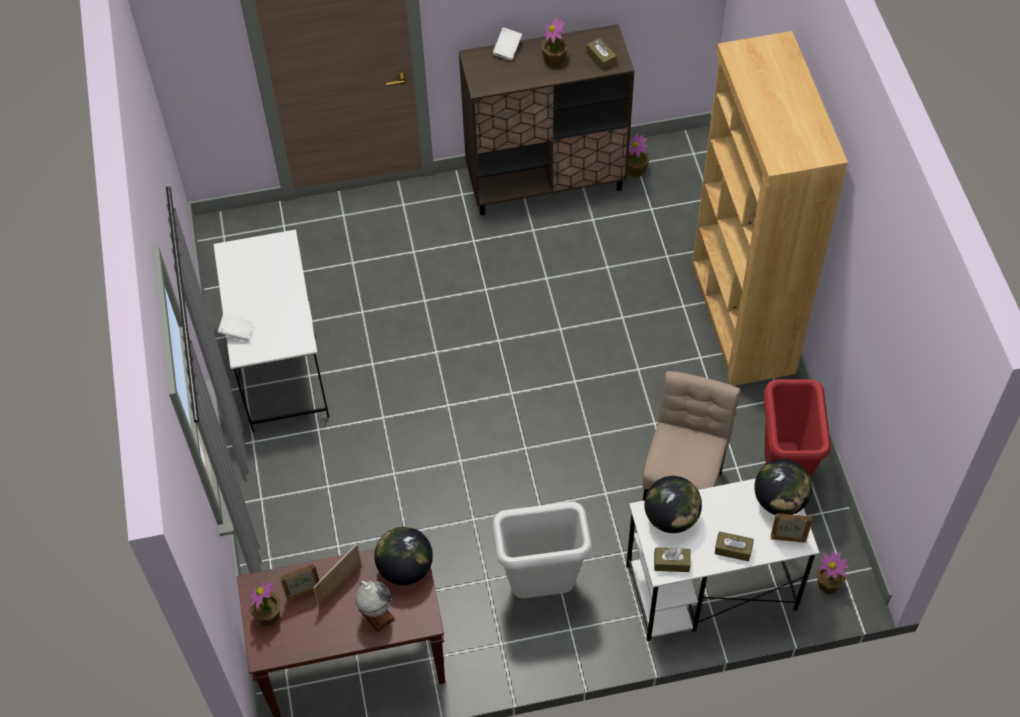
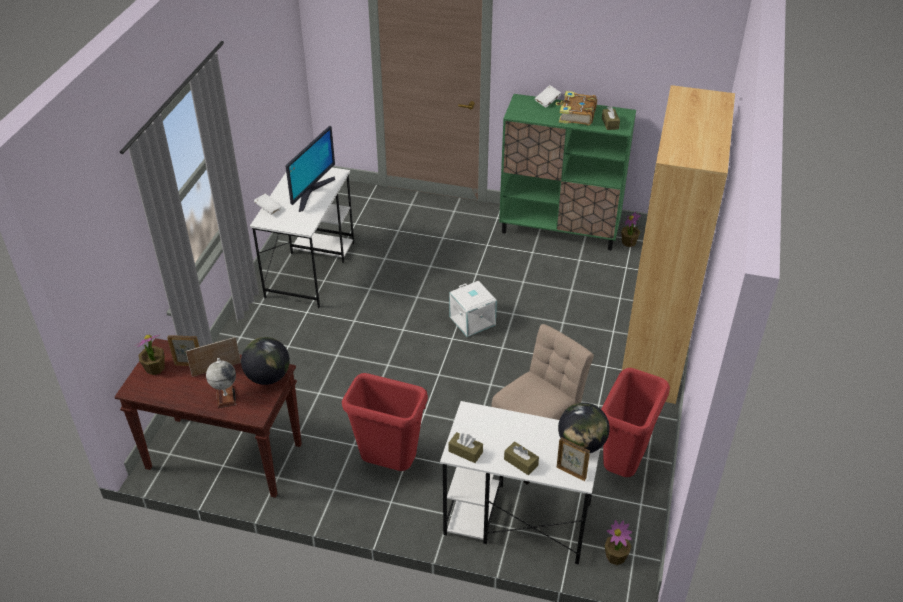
camera: 25 degrees right, 15 degrees down
brown cabinet [459,24,635,215] -> green cabinet [499,94,636,251]
white trash can [493,501,591,598] -> red trash can [342,373,428,471]
potted plant [541,17,568,67] -> book [555,91,597,126]
globe [644,476,702,533] -> none
none -> monitor [286,126,335,212]
none -> white storage box [450,281,497,337]

